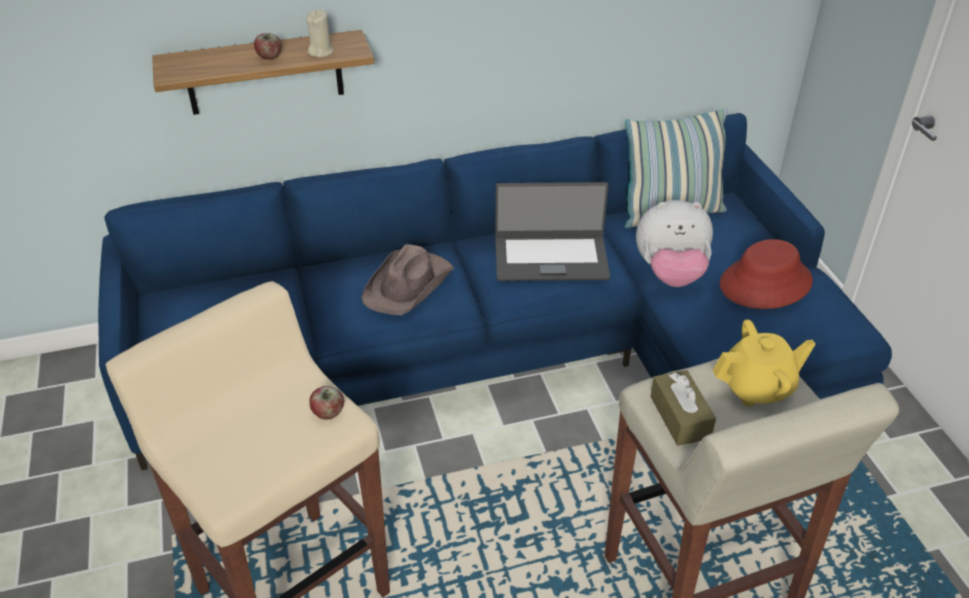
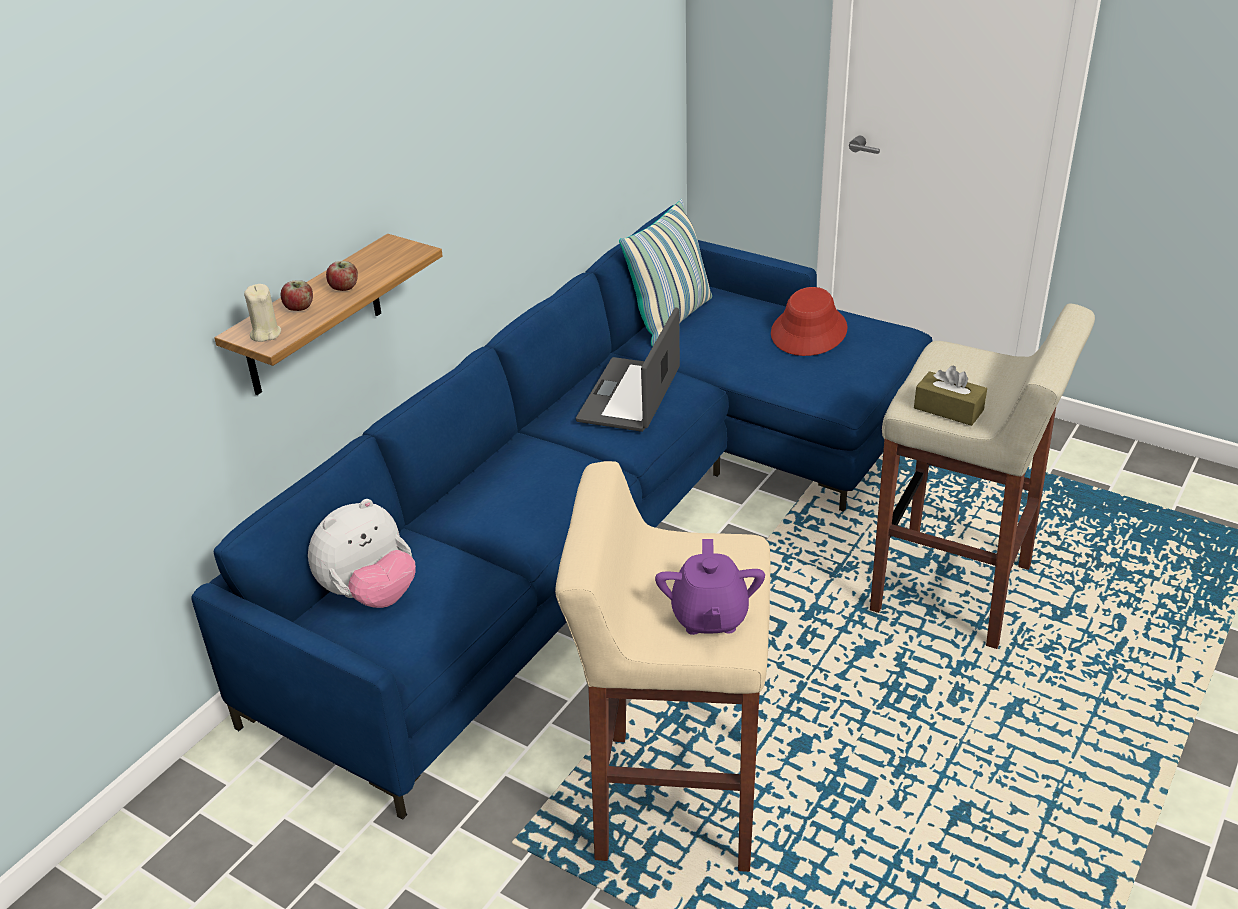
camera: 40 degrees left, 5 degrees down
beige candle [306,10,334,58] -> beige candle moved to [244,284,281,342]
apple [309,386,344,419] -> apple moved to [281,280,313,311]
brown hat [361,244,454,315] -> none
laptop [495,182,610,281] -> laptop turned 150 degrees clockwise [576,307,680,432]
plush toy [636,200,713,287] -> plush toy moved to [308,499,416,608]
yellow teapot [713,319,816,407] -> none
none -> purple teapot [655,539,765,635]

